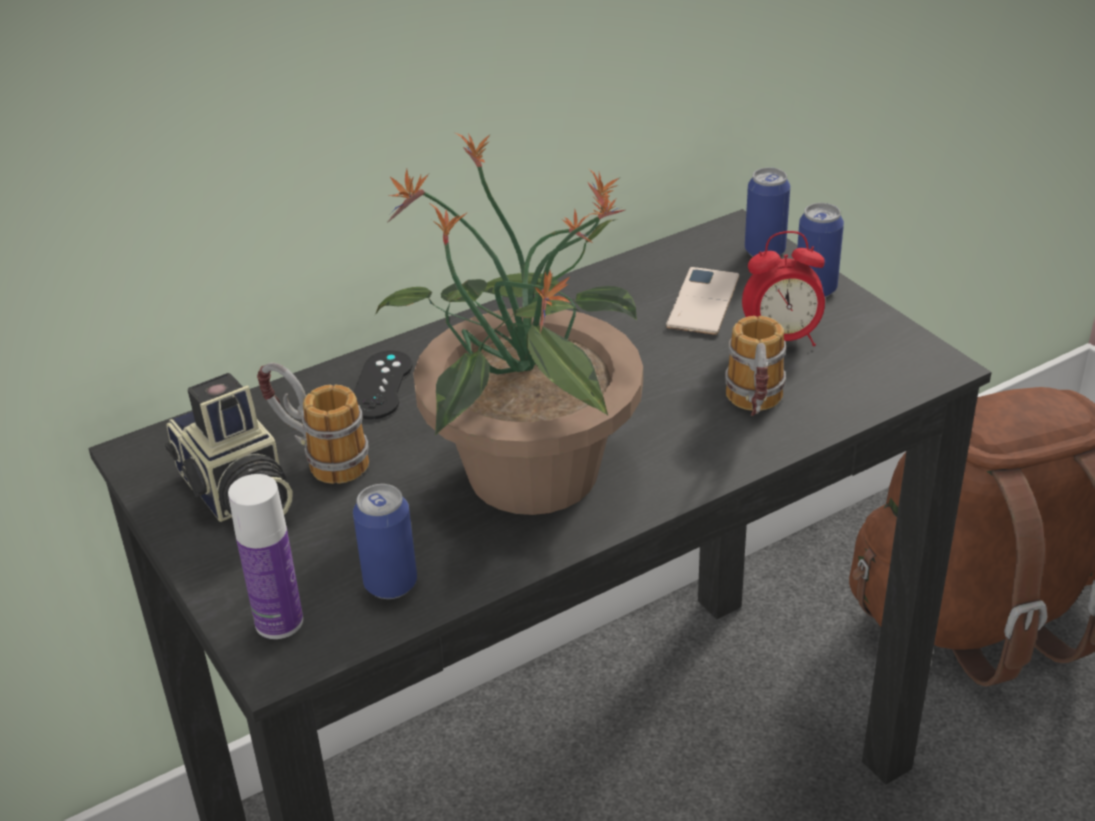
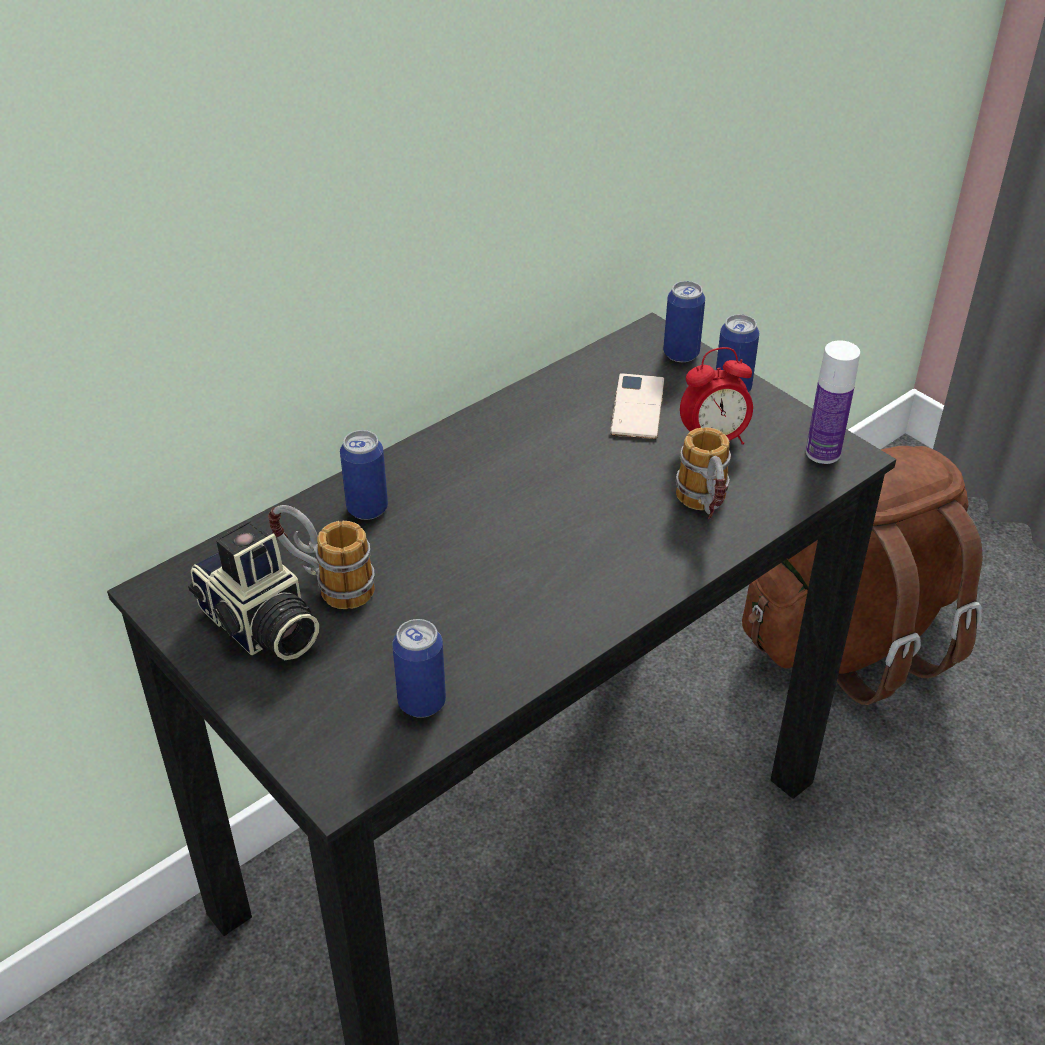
camera: 10 degrees left, 5 degrees up
bottle [228,474,303,639] -> bottle moved to [806,340,860,464]
black game controller [353,351,412,419] -> can [340,430,388,520]
potted plant [375,133,643,515] -> none

